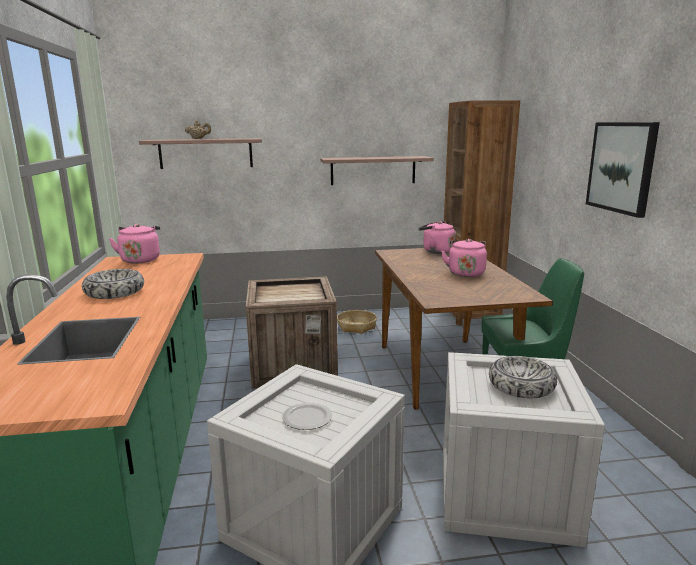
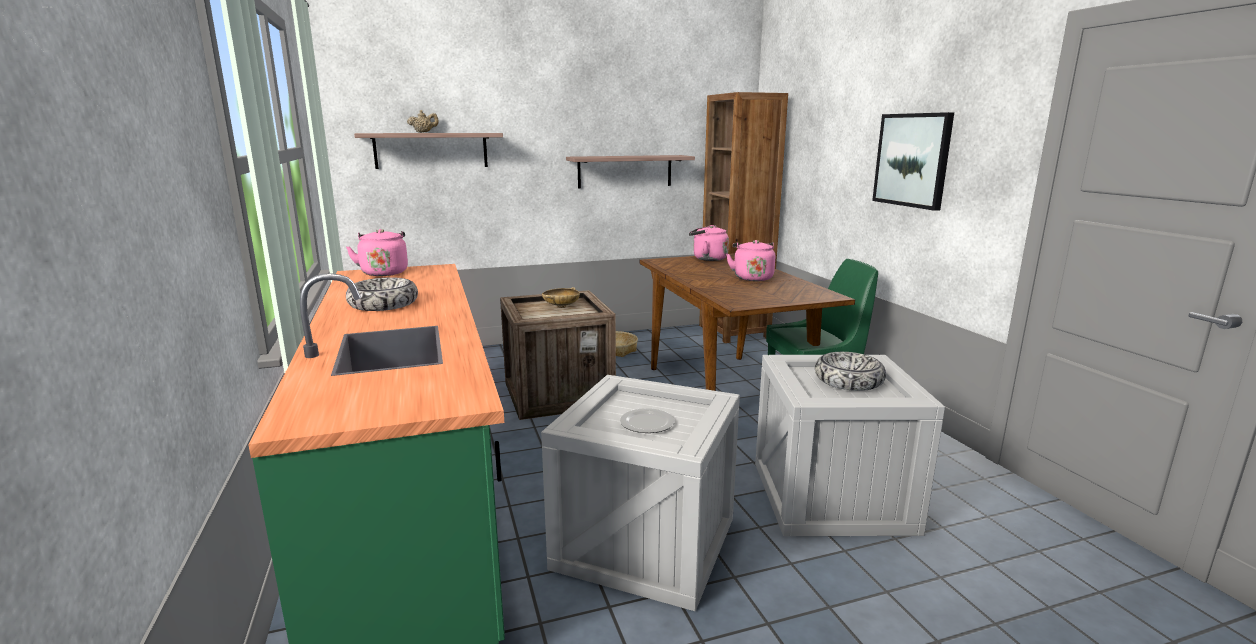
camera: 10 degrees left, 0 degrees up
none -> beige bowl [542,287,580,308]

